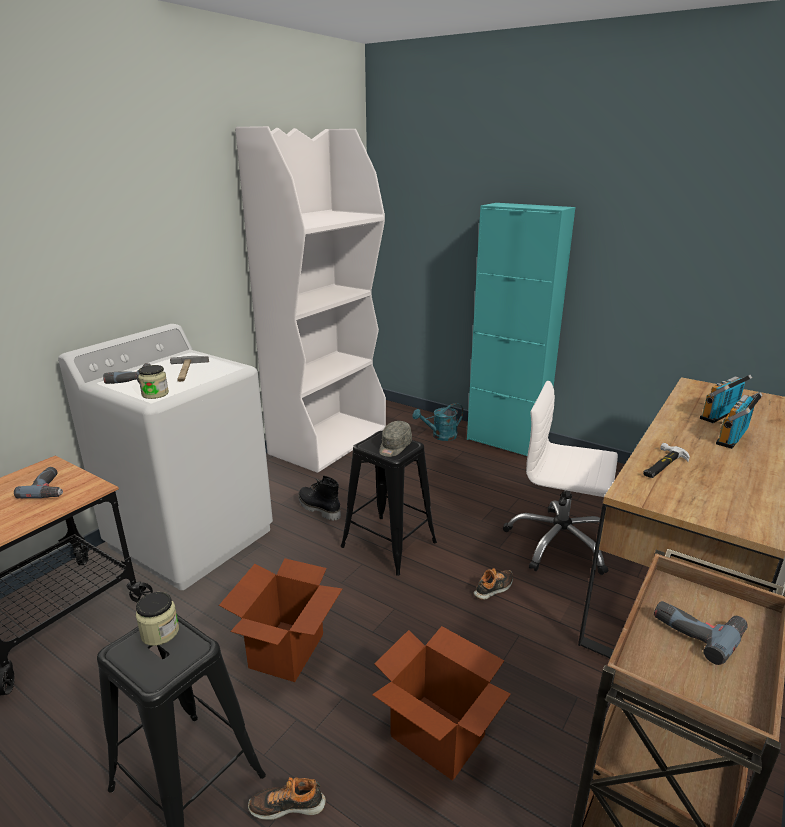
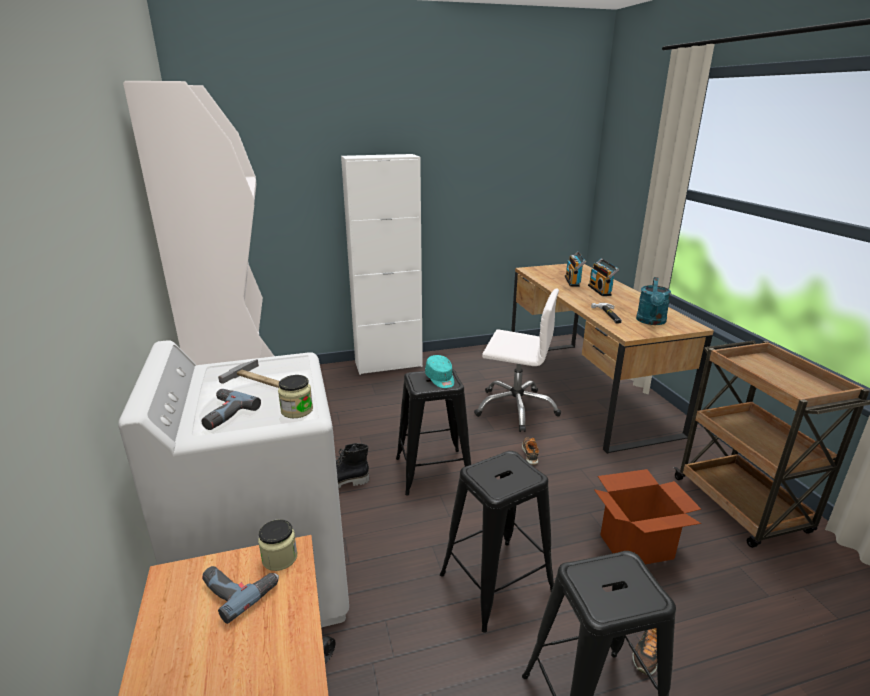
camera: 50 degrees left, 0 degrees up
jar [136,592,179,646] -> jar moved to [258,519,297,571]
cardboard box [219,558,343,682] -> black stool [440,451,554,633]
grey cap [379,421,412,457] -> turquoise cap [425,355,454,388]
turquoise watering can [412,403,464,441] -> turquoise watering can moved to [636,277,671,325]
turquoise cabinet [467,203,575,456] -> white cabinet [341,154,423,375]
white office chair [503,381,618,575] -> white office chair turned 135 degrees counterclockwise [474,289,561,432]
power drill [654,601,748,665] -> none

